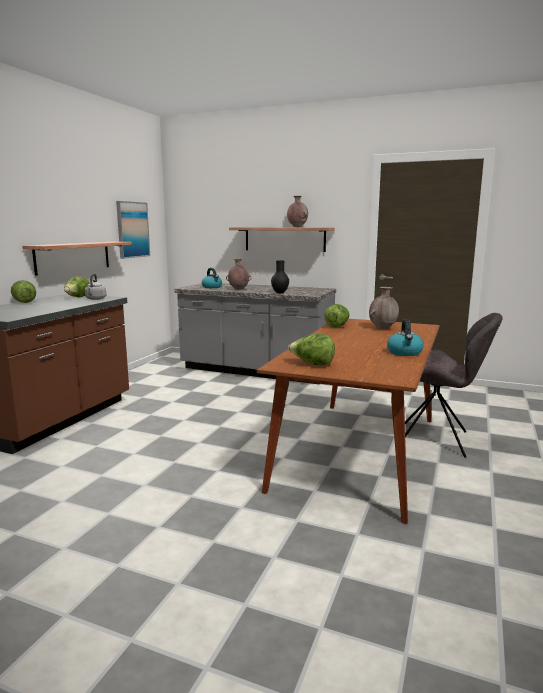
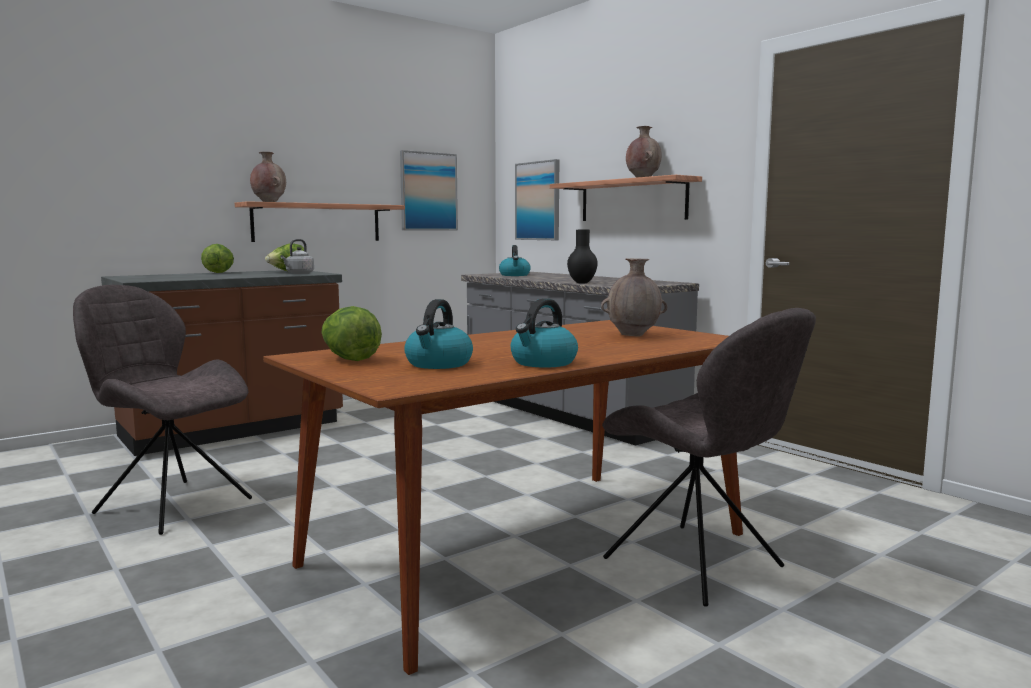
camera: 30 degrees right, 5 degrees down
brown vase [226,259,251,290] -> brown vase moved to [250,152,286,202]
lettuce [324,304,349,327] -> none
none -> grey chair [73,285,252,535]
none -> kettle [404,299,473,369]
none -> picture [515,159,559,240]

